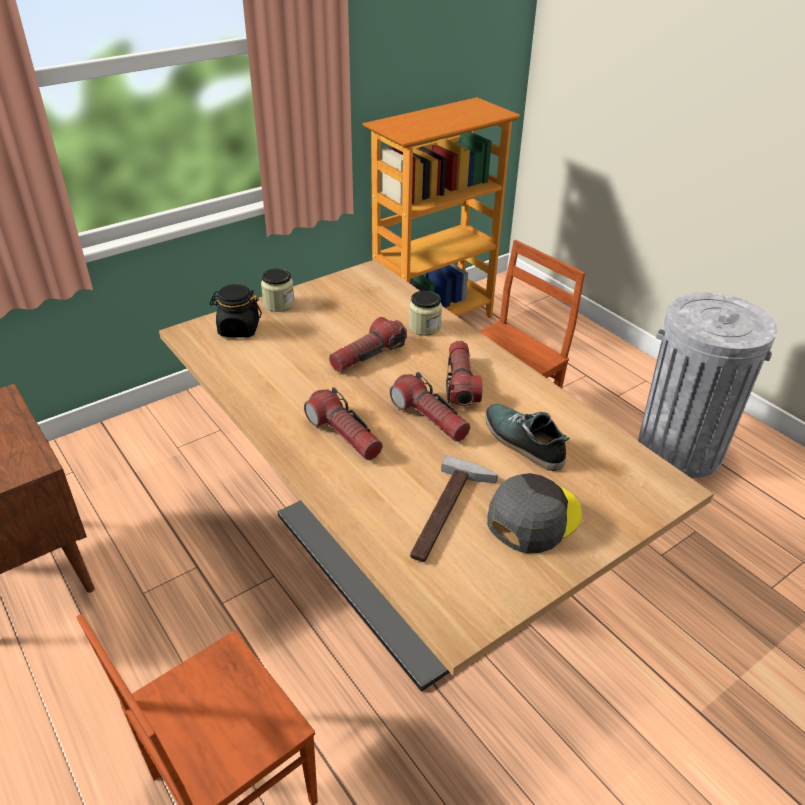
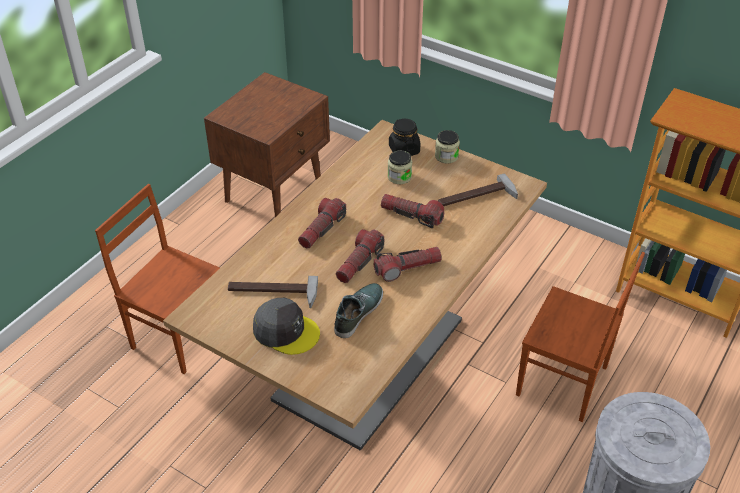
camera: 70 degrees right, 5 degrees up
jar [409,290,442,336] -> jar moved to [388,150,412,184]
none -> hammer [438,173,518,206]

